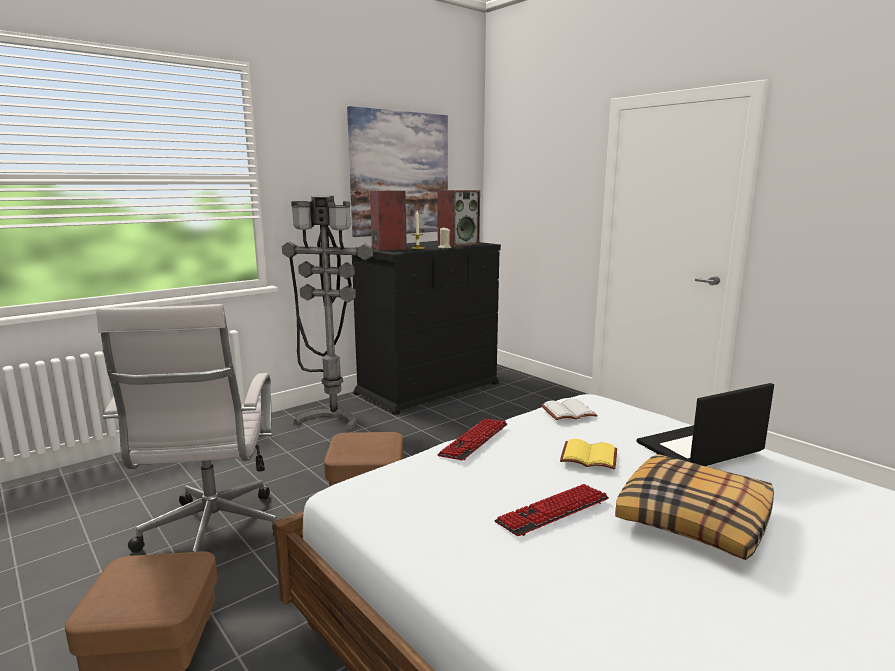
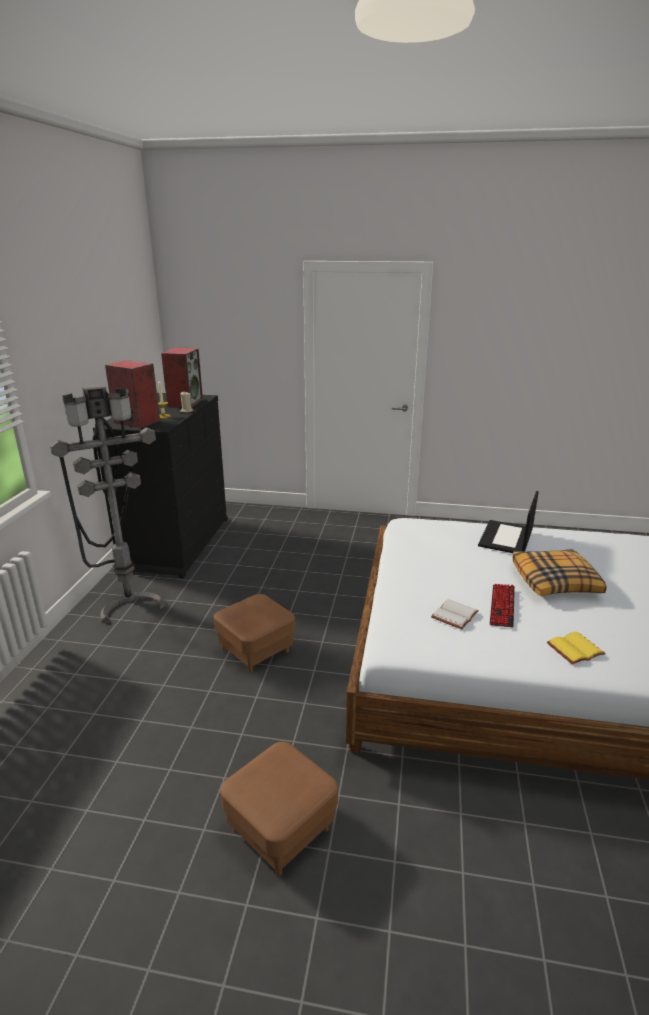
camera: 40 degrees left, 10 degrees up
white office chair [96,304,277,553] -> none
picture [347,106,448,237] -> none
keyboard [437,419,507,460] -> none
white book [541,399,598,420] -> white book moved to [431,599,479,629]
yellow book [560,439,617,470] -> yellow book moved to [547,632,606,665]

